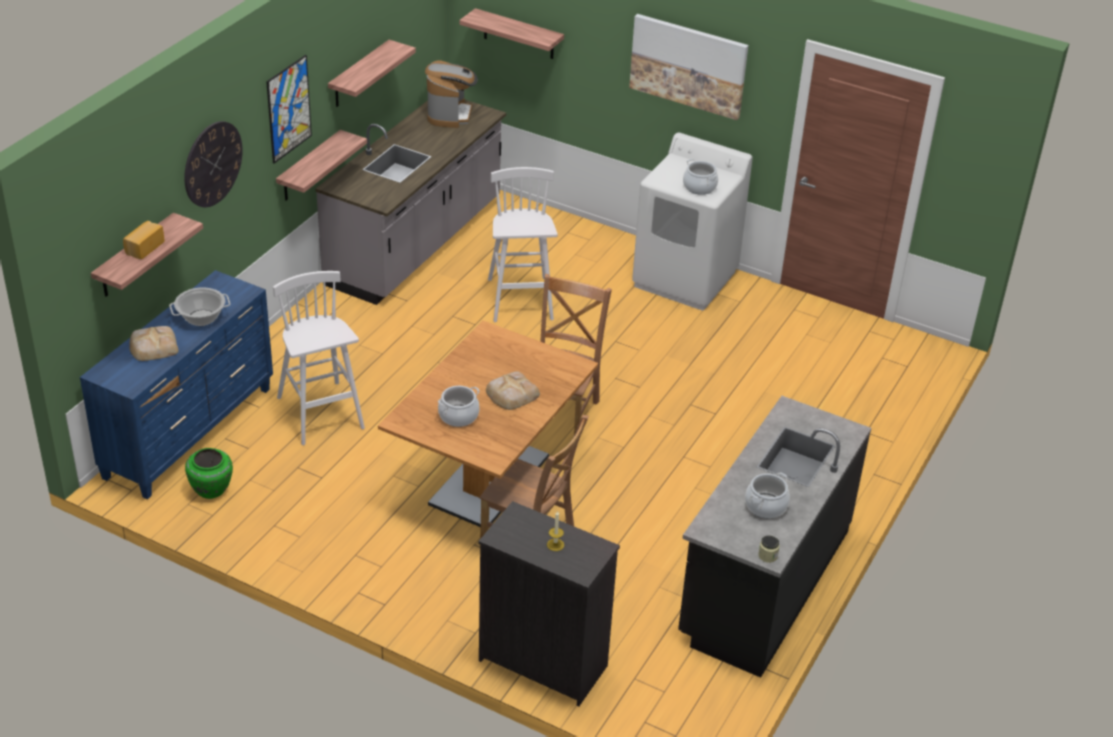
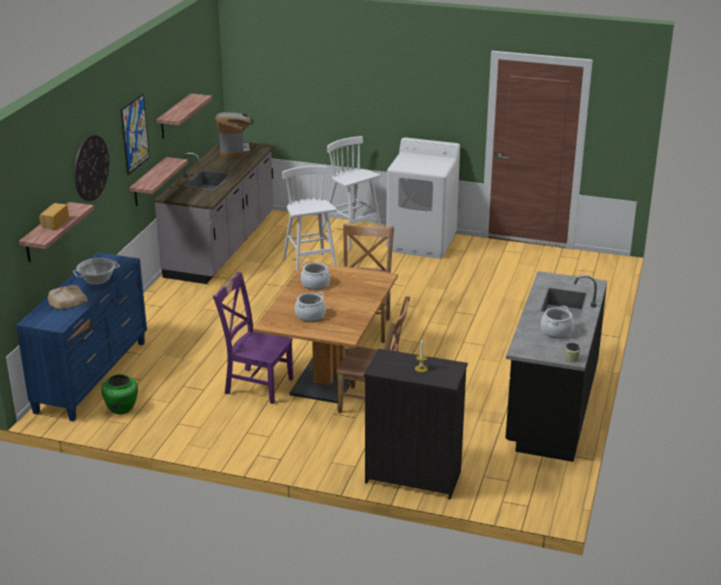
camera: 10 degrees left, 10 degrees down
white stool [273,271,365,445] -> white stool moved to [323,136,383,250]
shelf [459,8,564,59] -> none
bread [486,371,540,410] -> none
picture [629,14,749,120] -> none
cooking pot [683,159,718,195] -> cooking pot moved to [301,262,330,290]
none -> purple chair [213,272,293,404]

